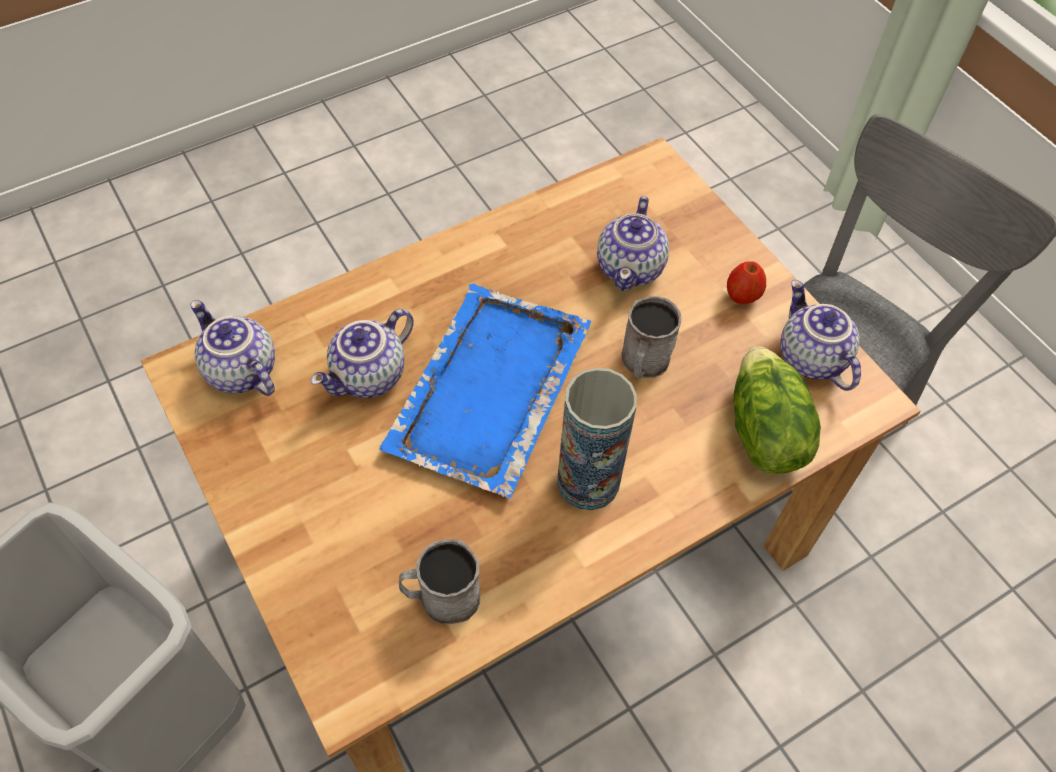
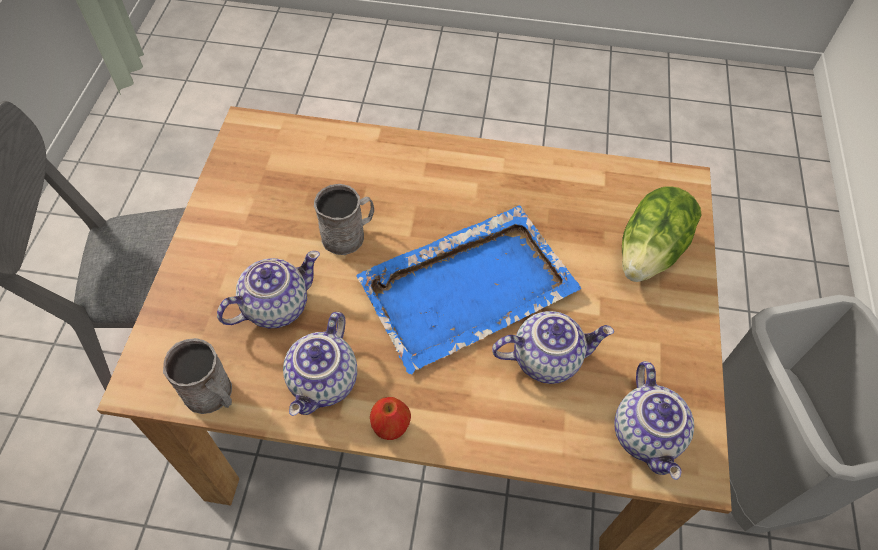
camera: 140 degrees left, 0 degrees up
grey mug [399,539,480,624] -> grey mug moved to [163,338,232,414]
vase [557,368,637,510] -> none
apple [727,261,766,304] -> apple moved to [370,397,411,440]
lettuce [734,347,821,474] -> lettuce moved to [622,186,702,282]
teapot [780,280,861,391] -> teapot moved to [283,312,357,416]

